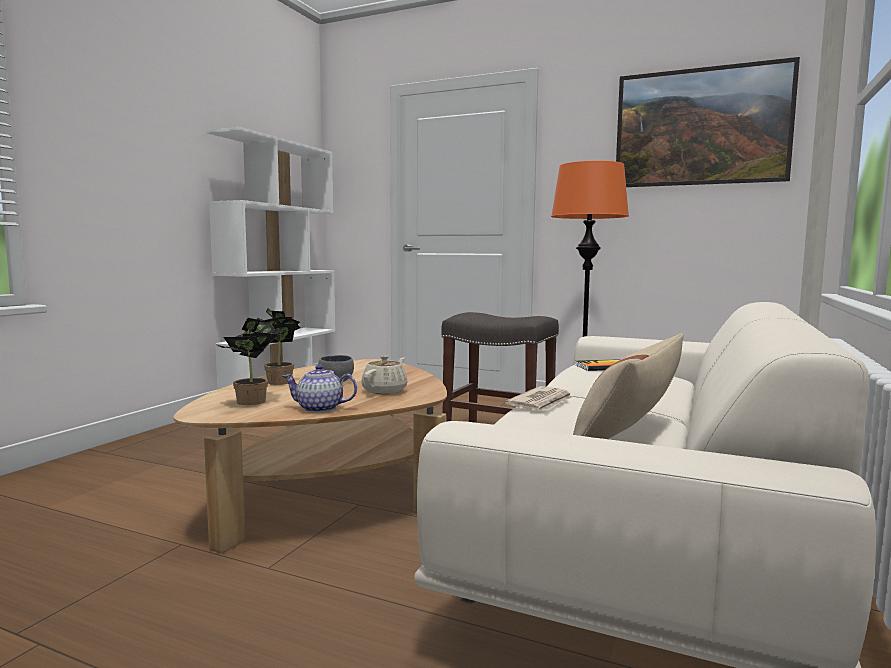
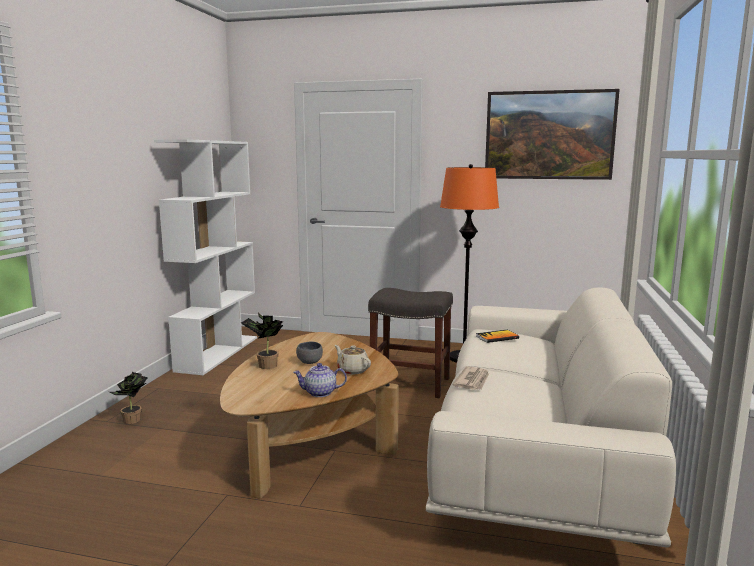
camera: 10 degrees left, 5 degrees up
potted plant [217,318,282,405] -> potted plant moved to [110,372,148,424]
beige teapot [362,356,408,394] -> beige teapot turned 60 degrees counterclockwise [335,345,371,375]
beige pillow [573,333,684,439] -> none

